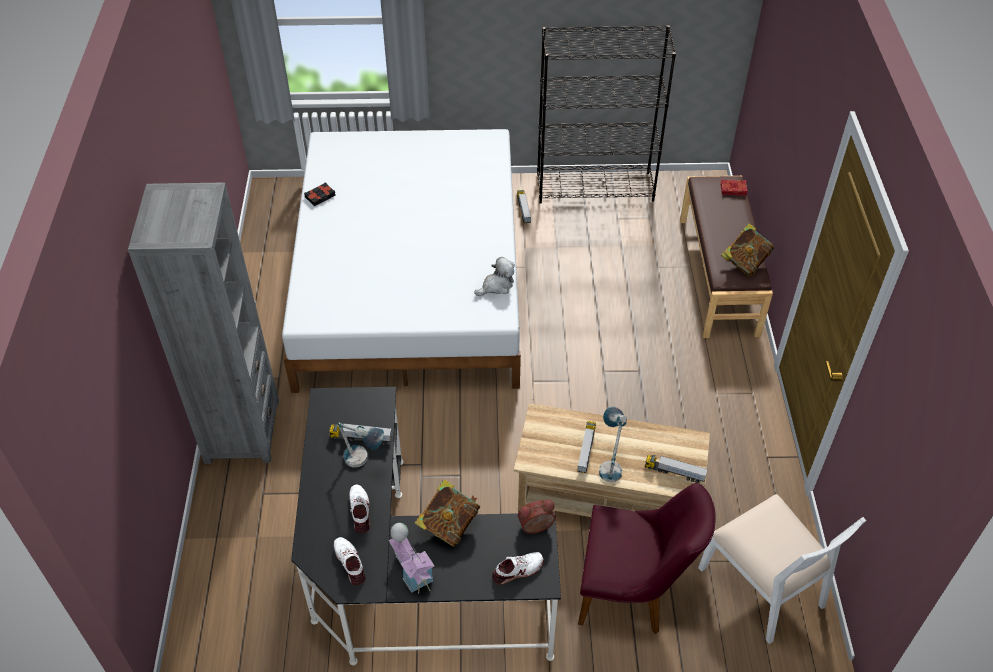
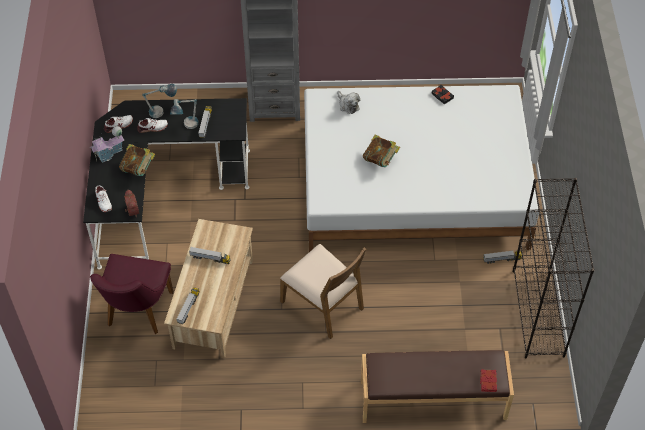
camera: 90 degrees right, 5 degrees up
plush toy [474,257,515,296] -> plush toy moved to [337,91,360,114]
table lamp [599,406,627,482] -> table lamp moved to [142,84,177,118]
white chair [698,494,866,644] -> none
book [721,223,774,276] -> book moved to [363,135,400,167]
none -> brown chair [280,244,366,339]

